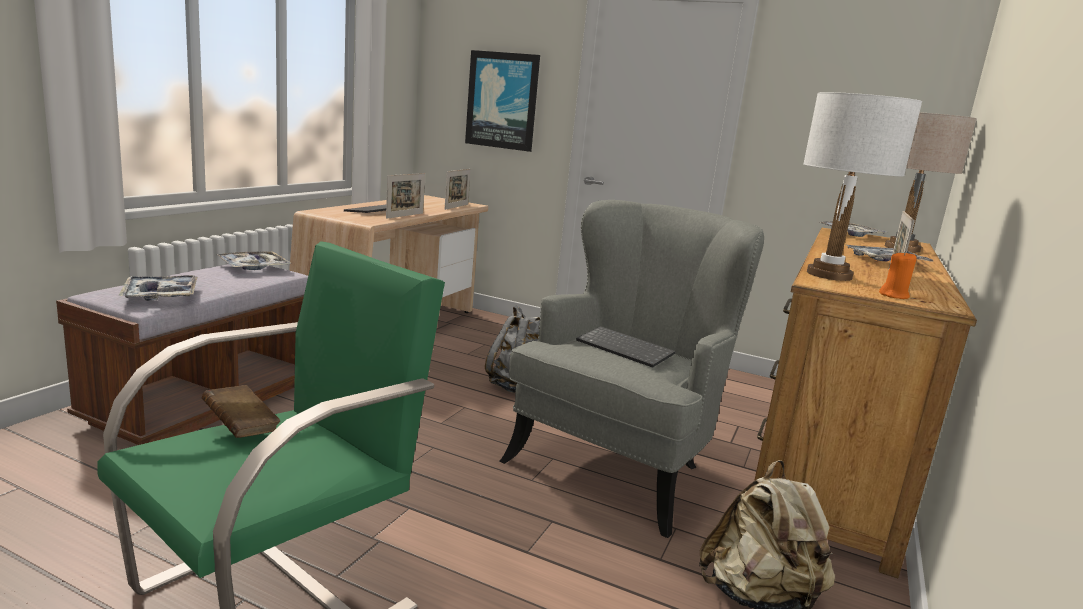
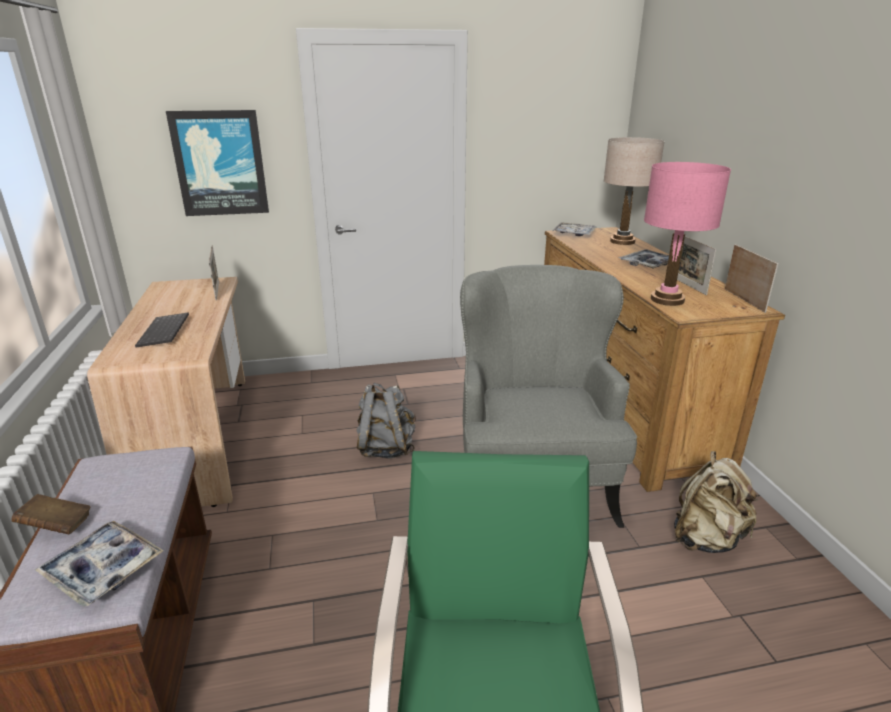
camera: 35 degrees left, 10 degrees up
brown book [202,385,280,438] -> brown book moved to [11,494,91,534]
tray [217,251,291,270] -> none
picture frame [386,173,425,219] -> picture frame moved to [725,244,778,313]
keyboard [576,326,676,368] -> none
white table lamp [803,92,922,281] -> pink table lamp [644,162,731,306]
orange candle [879,251,917,299] -> none

